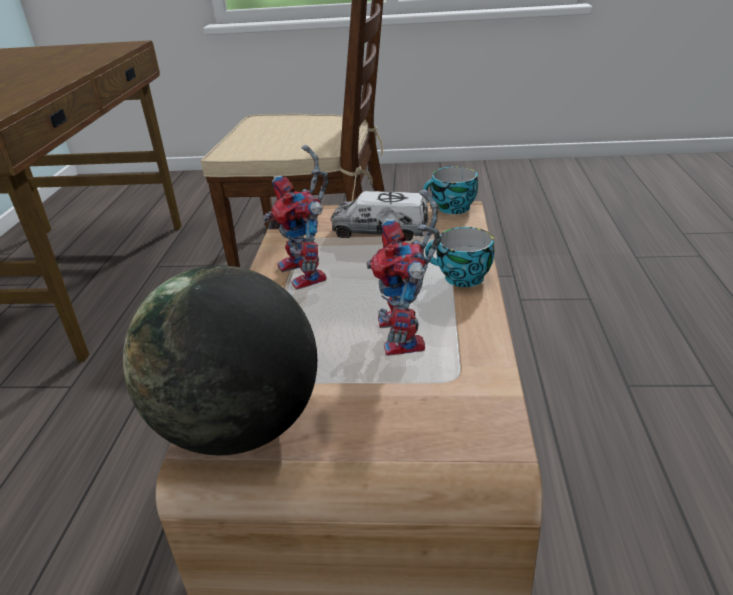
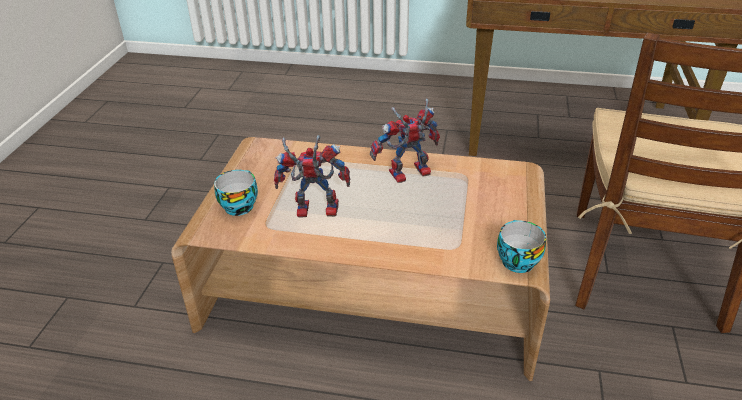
camera: 95 degrees right, 5 degrees up
globe [123,265,317,456] -> none
toy truck [331,191,429,241] -> none
cup [425,227,495,287] -> cup moved to [214,170,258,216]

